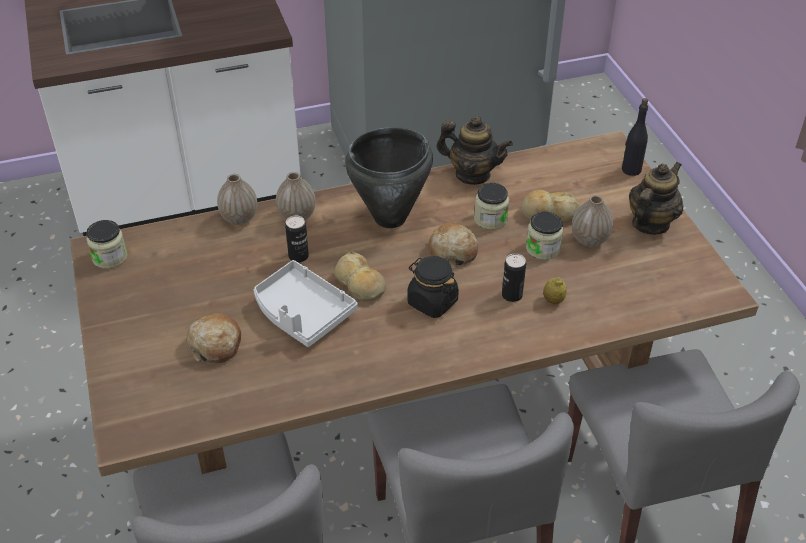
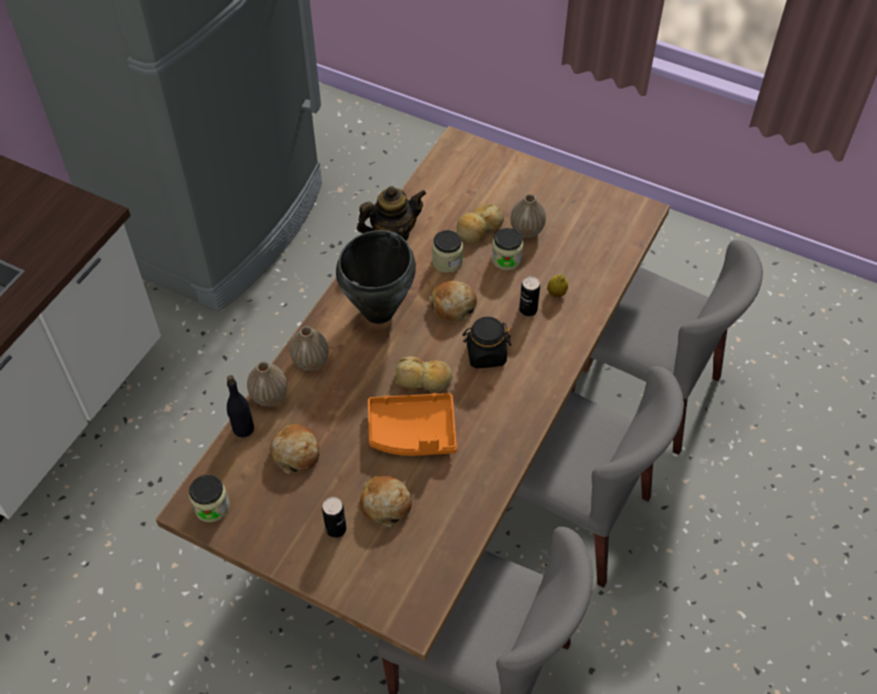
camera: 45 degrees left, 10 degrees up
grey tray [254,260,358,347] -> orange tray [368,393,457,456]
can [285,216,309,263] -> can moved to [322,497,346,538]
black bottle [622,98,648,176] -> black bottle moved to [227,375,254,438]
teapot [629,162,683,235] -> none
none -> bread [270,424,319,474]

